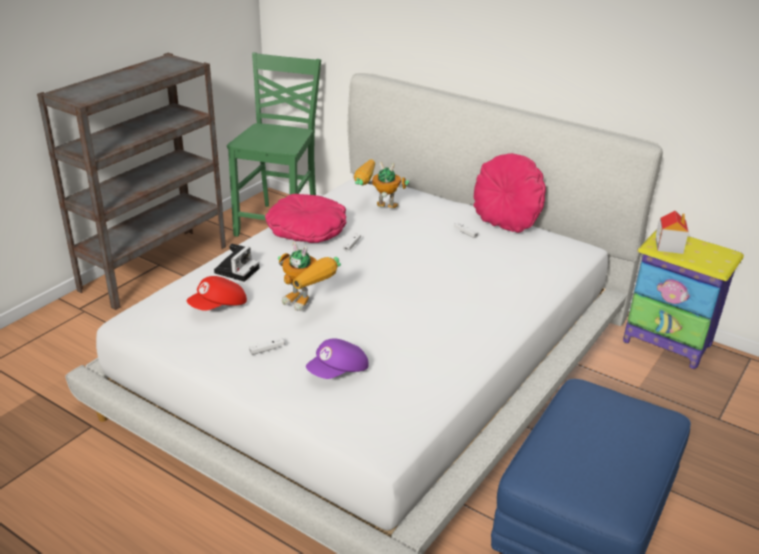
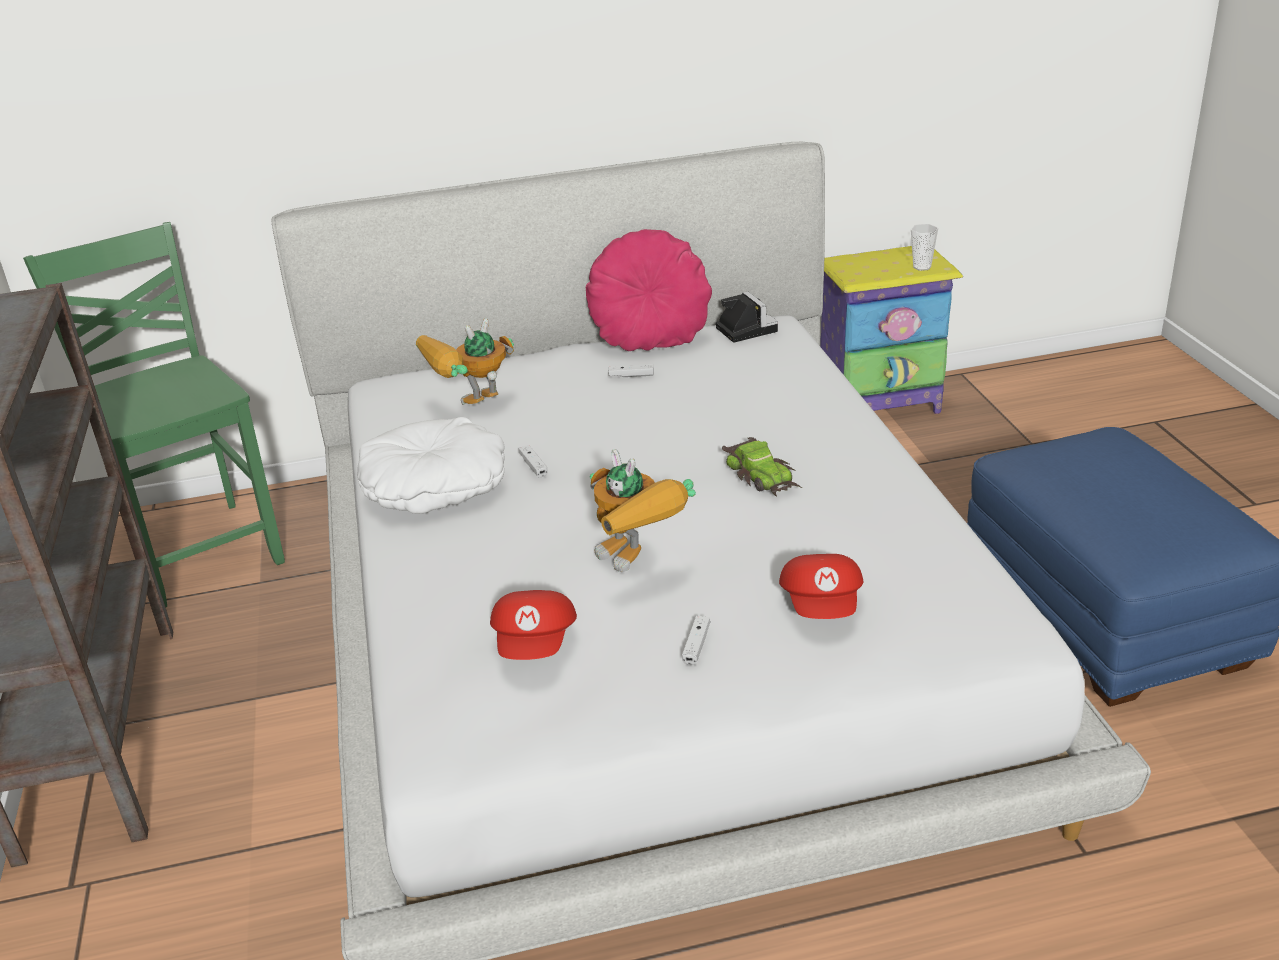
camera: 45 degrees left, 0 degrees up
camera [214,244,260,282] -> camera moved to [716,291,778,342]
pink pillow [265,194,346,243] -> white pillow [357,417,504,514]
toy robot [278,242,341,311] -> toy robot turned 60 degrees clockwise [590,449,696,572]
purple cap [306,339,369,379] -> red cap [779,554,863,619]
toy house [656,211,689,254] -> none
none -> toy car [722,437,802,497]
none -> cup [911,224,938,271]

